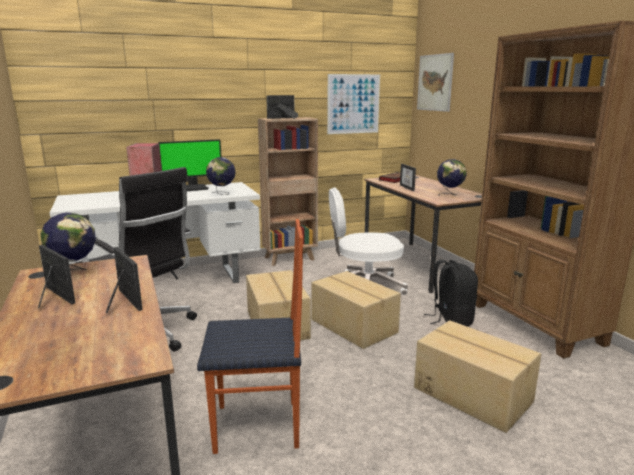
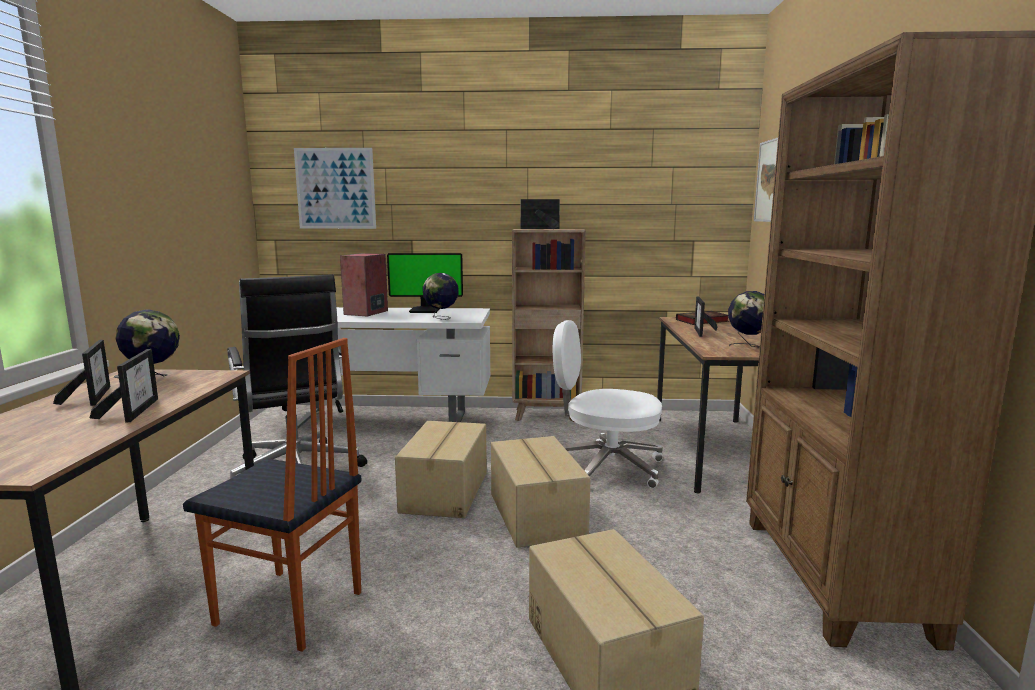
camera: 25 degrees right, 5 degrees down
picture [327,74,380,134] -> picture moved to [294,148,376,229]
black backpack [424,260,478,327] -> none

